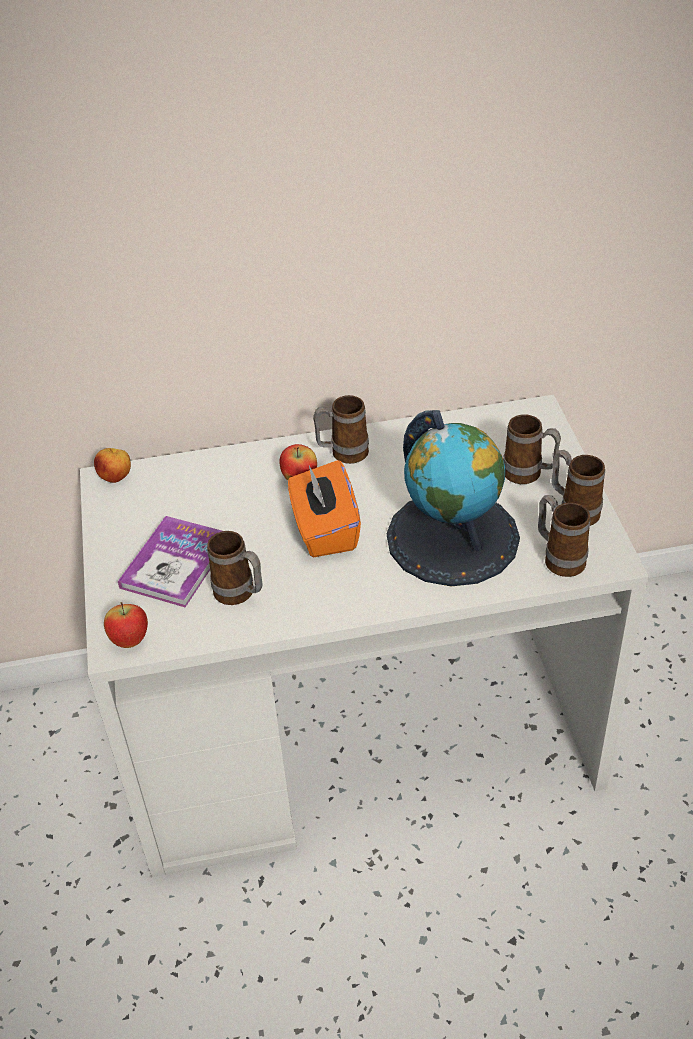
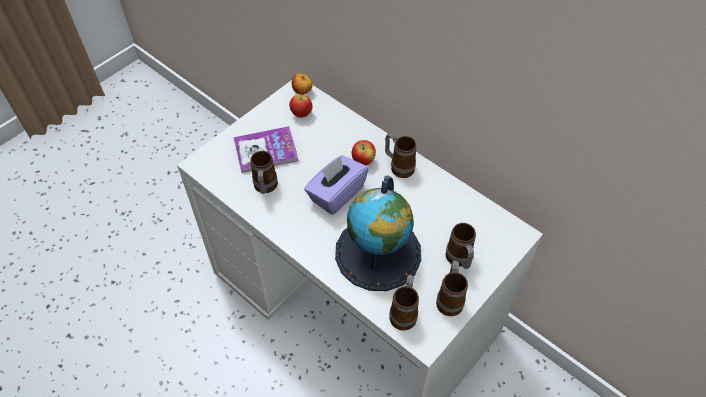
camera: 50 degrees right, 10 degrees up
apple [104,602,148,648] -> apple moved to [289,94,313,118]
orange tissue box [288,460,361,557] -> purple tissue box [304,155,368,215]

